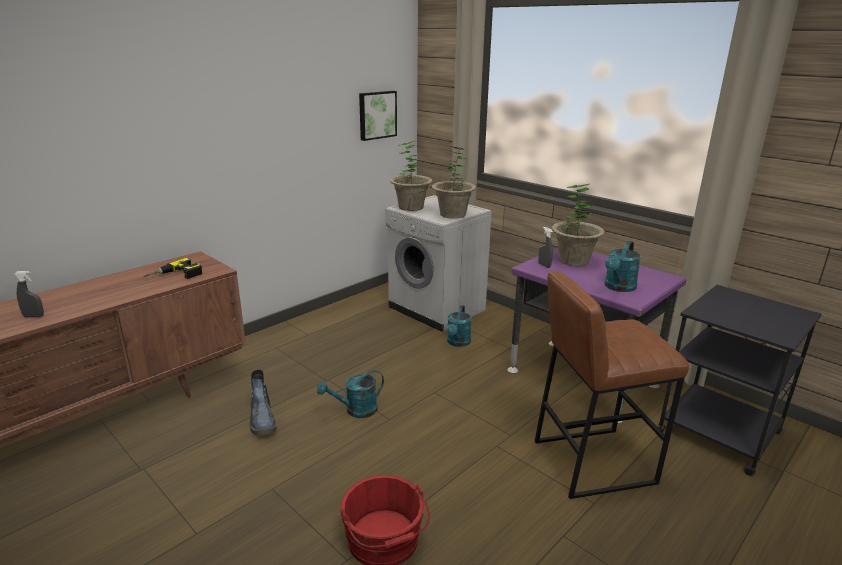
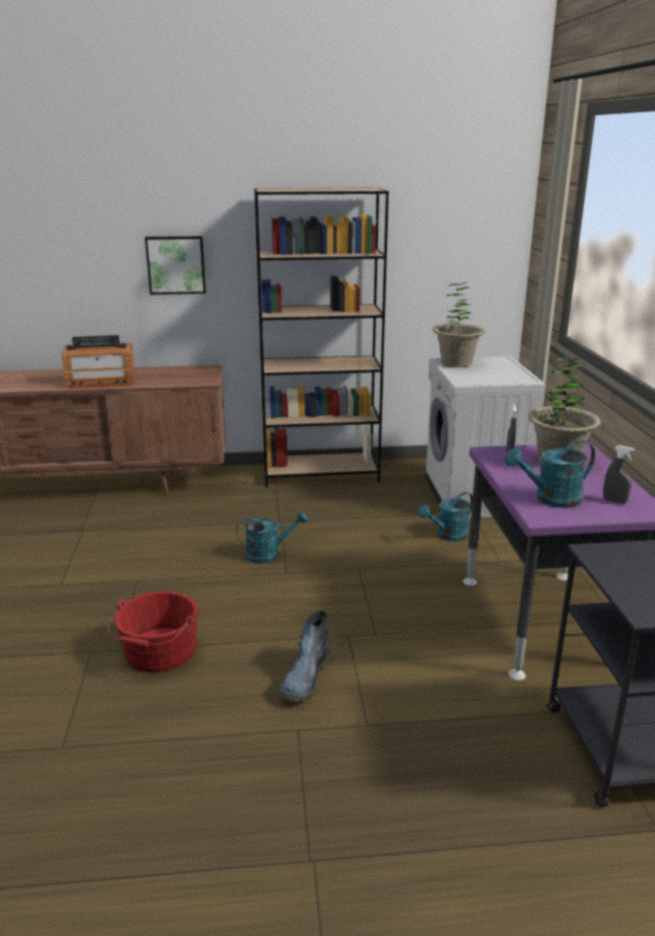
camera: 40 degrees right, 0 degrees up
grey spray bottle [14,271,44,317] -> grey spray bottle moved to [603,445,634,504]
power drill [143,258,203,279] -> none
boot [250,370,276,435] -> boot moved to [278,611,330,702]
turquoise watering can [317,370,384,418] -> turquoise watering can turned 150 degrees clockwise [236,510,308,564]
picture [359,91,397,141] -> picture moved to [145,236,206,295]
potted plant [432,146,476,219] -> none
brown stool [535,271,689,499] -> none
none -> radio [62,335,135,389]
none -> beige bookcase [254,188,389,487]

